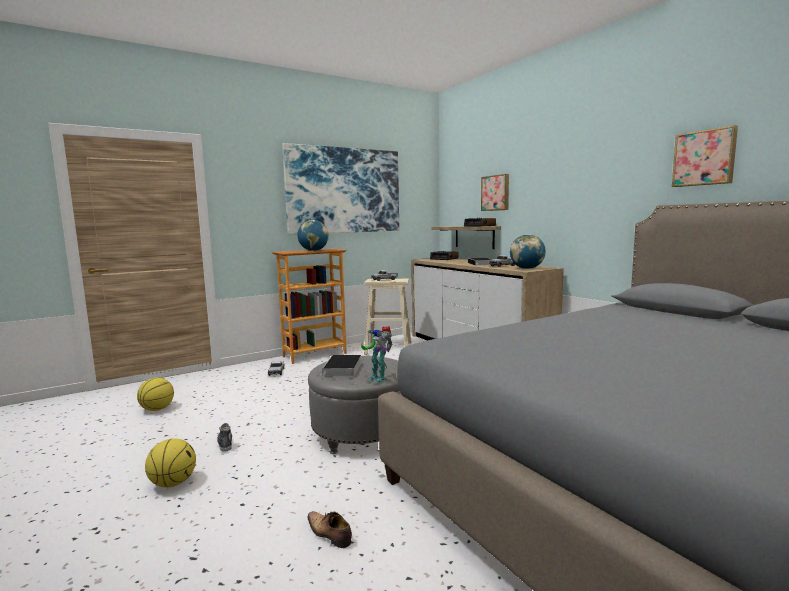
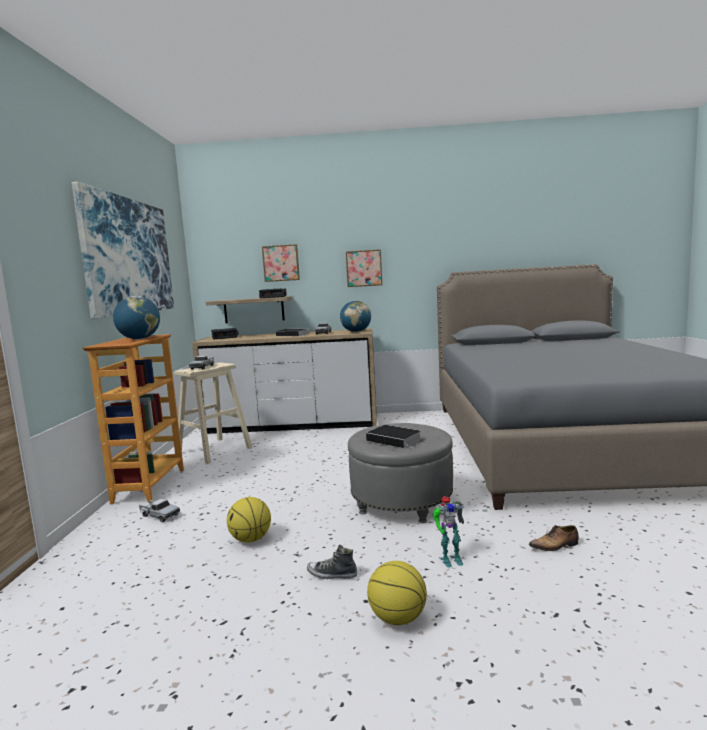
camera: 55 degrees left, 0 degrees up
basketball [137,378,174,411] -> basketball moved to [227,497,271,542]
toy robot [361,326,392,383] -> toy robot moved to [432,496,464,568]
picture [672,125,738,187] -> picture moved to [346,249,382,287]

